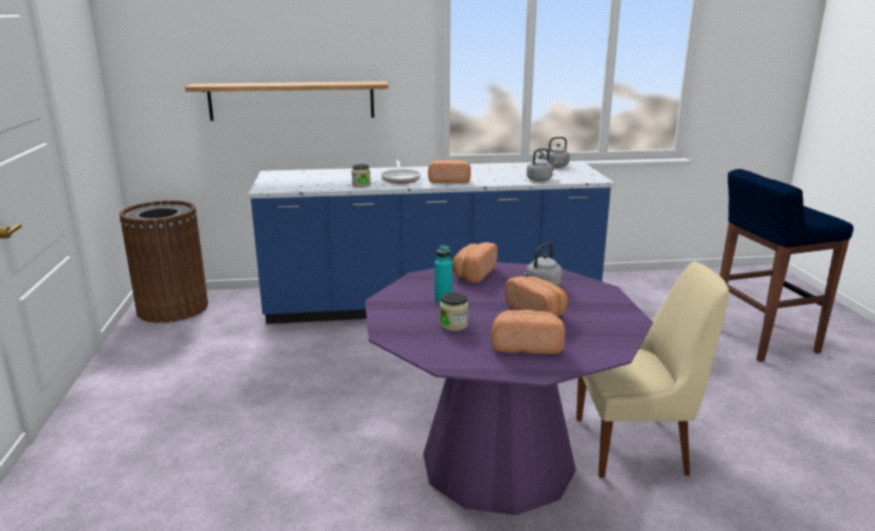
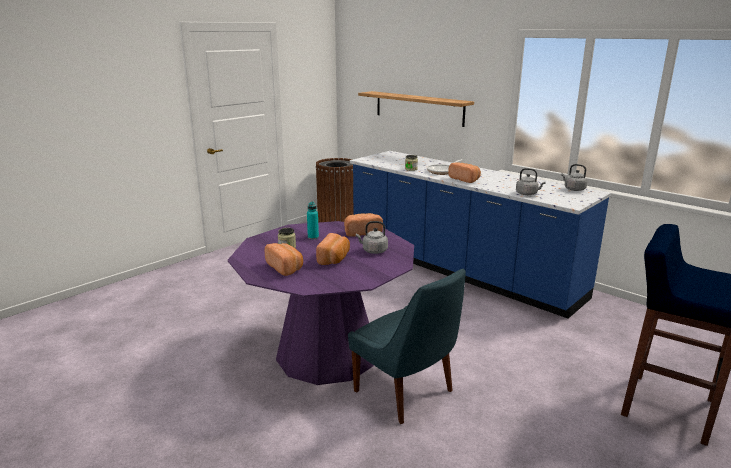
camera: 50 degrees right, 0 degrees up
beige chair [576,261,729,478] -> blue chair [348,268,466,424]

